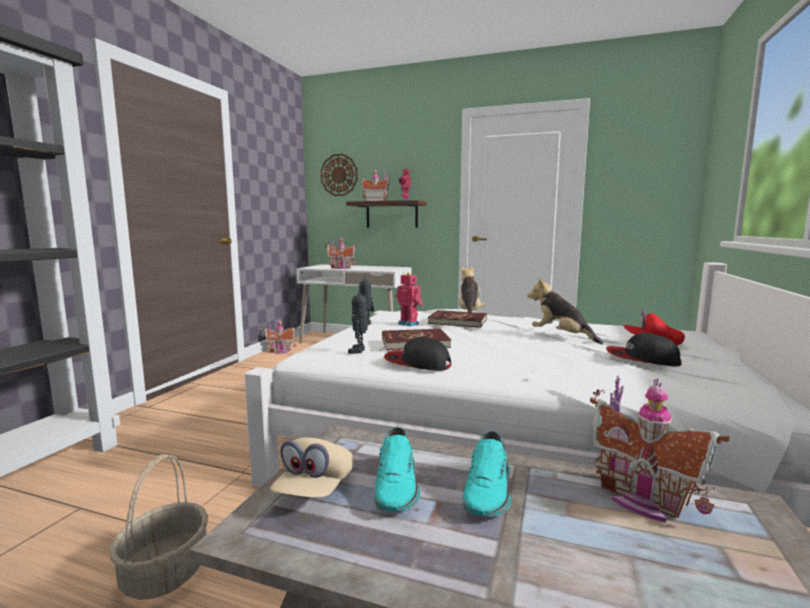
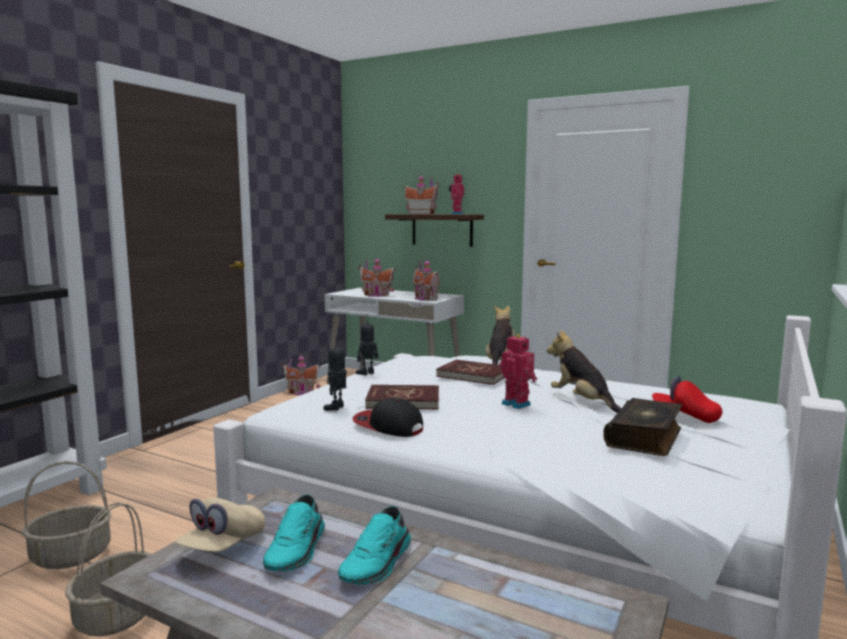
camera: 10 degrees right, 0 degrees up
wall clock [321,154,358,196] -> none
toy robot [396,272,423,326] -> toy robot moved to [500,334,537,409]
toy house [590,376,730,523] -> toy house moved to [413,259,441,301]
cap [606,333,681,366] -> book [603,398,682,456]
none -> basket [22,461,111,569]

